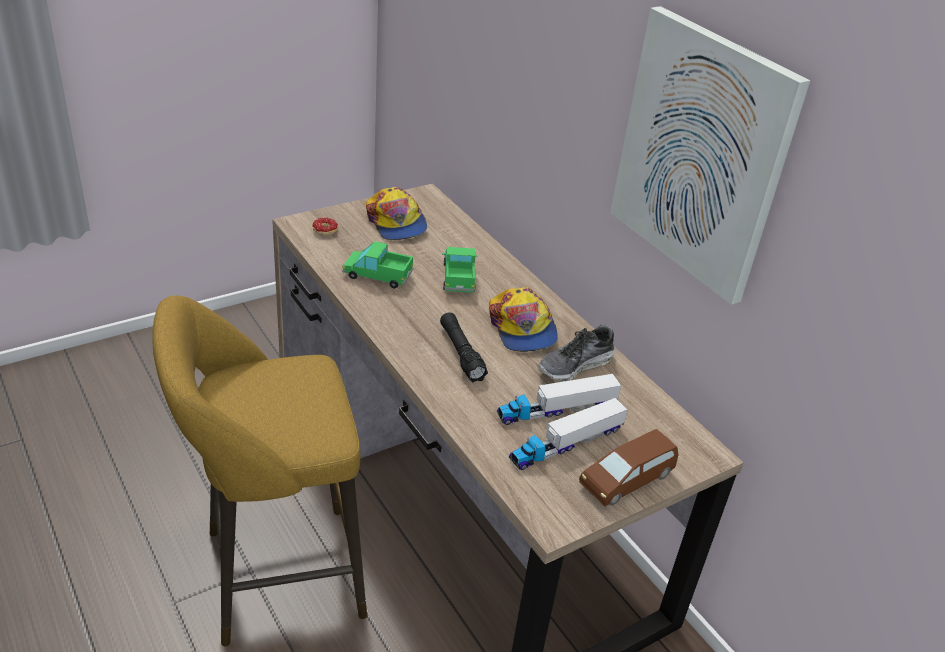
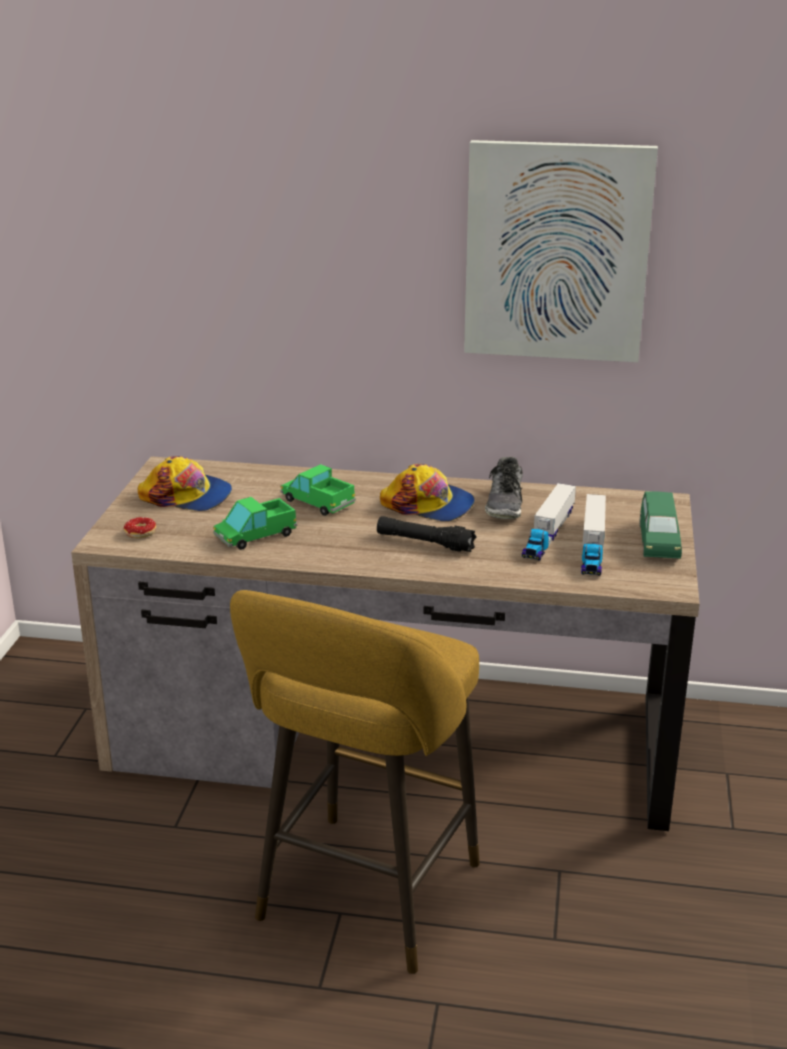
camera: 45 degrees left, 10 degrees down
brown toy car [579,429,679,507] -> green toy car [639,491,682,559]

